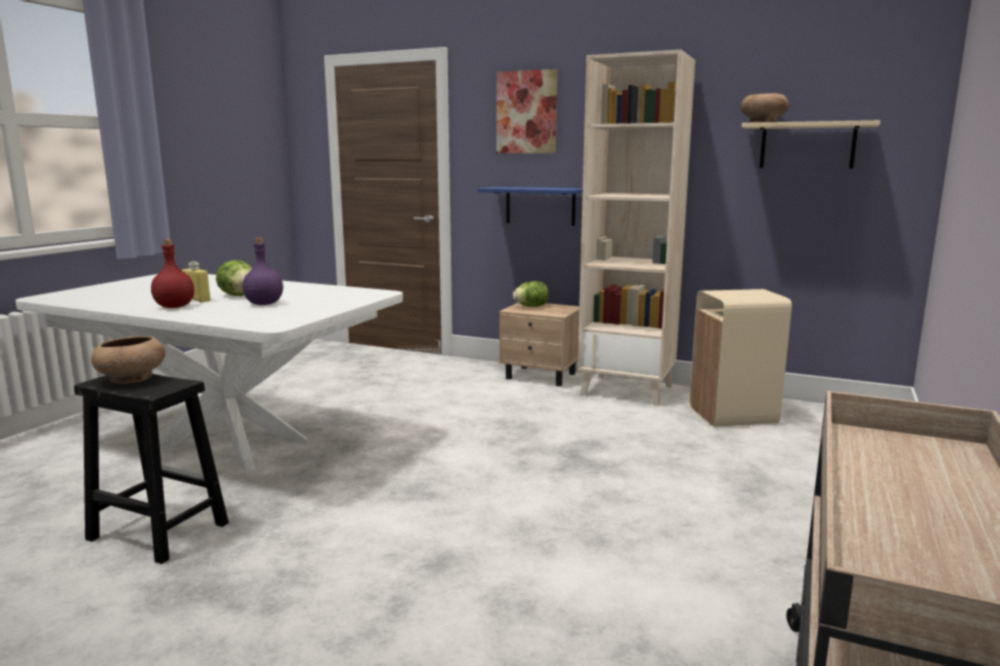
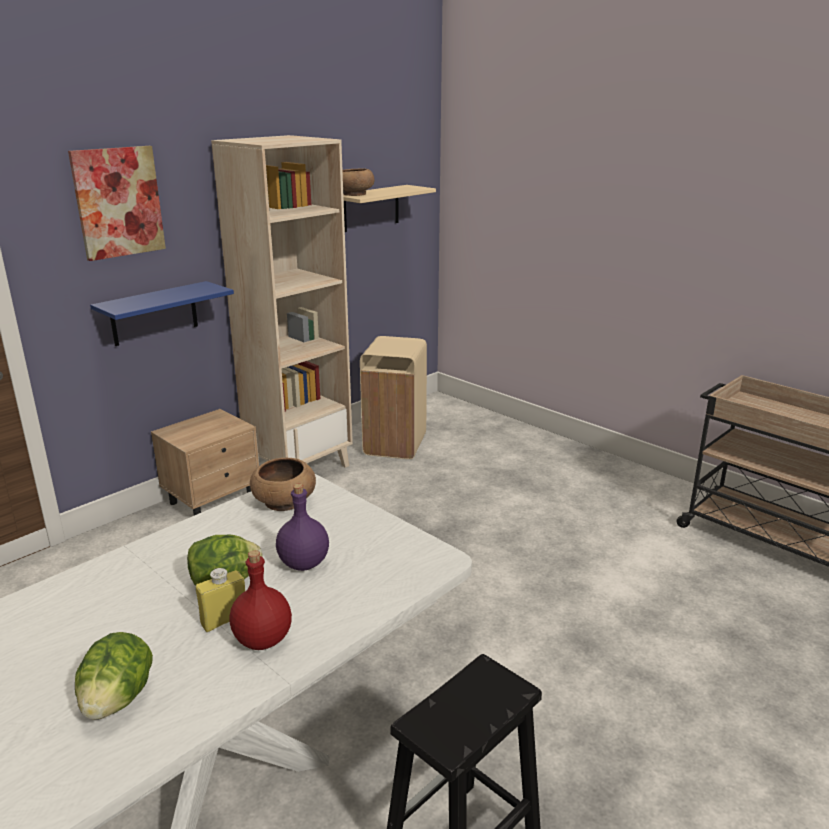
camera: 70 degrees left, 10 degrees up
brown bowl [91,336,165,384] -> brown bowl moved to [250,458,316,511]
lettuce [513,281,548,307] -> lettuce moved to [75,632,153,720]

